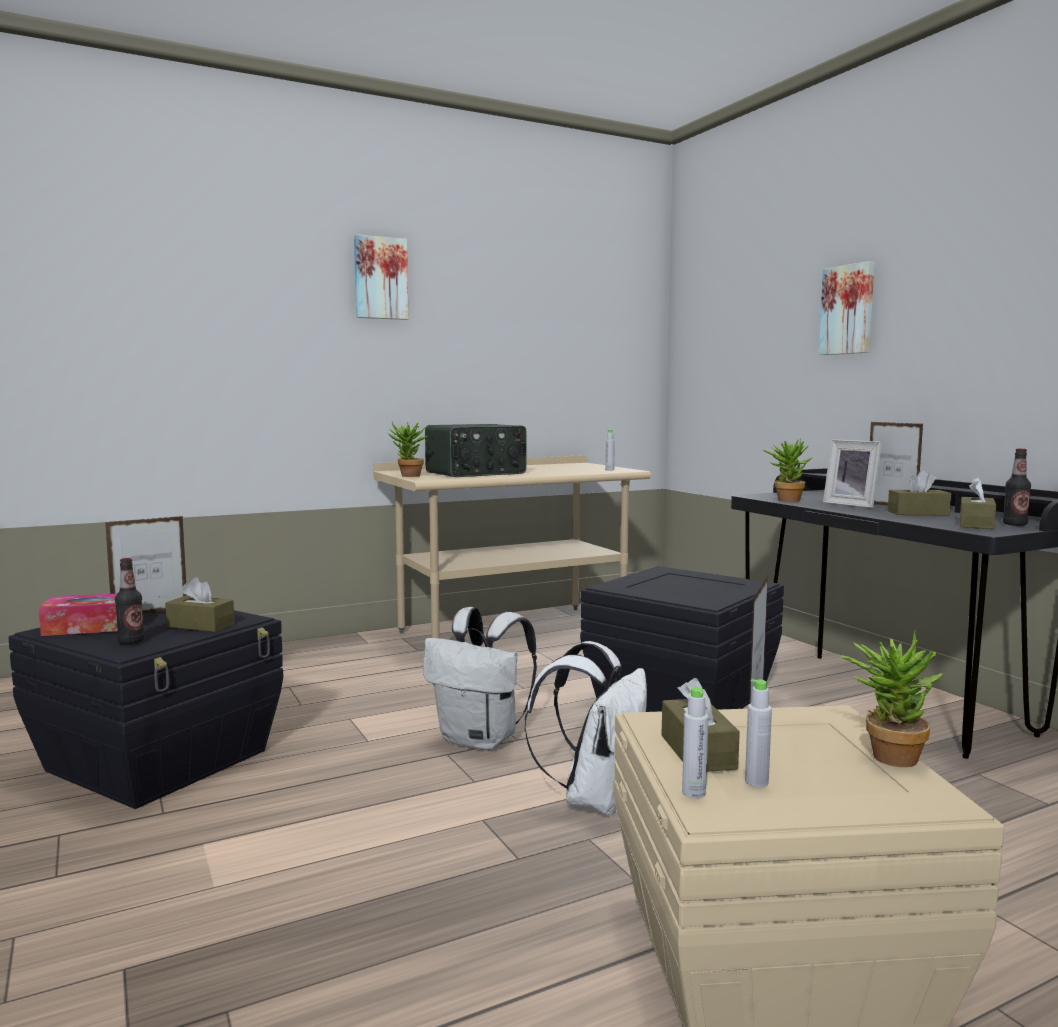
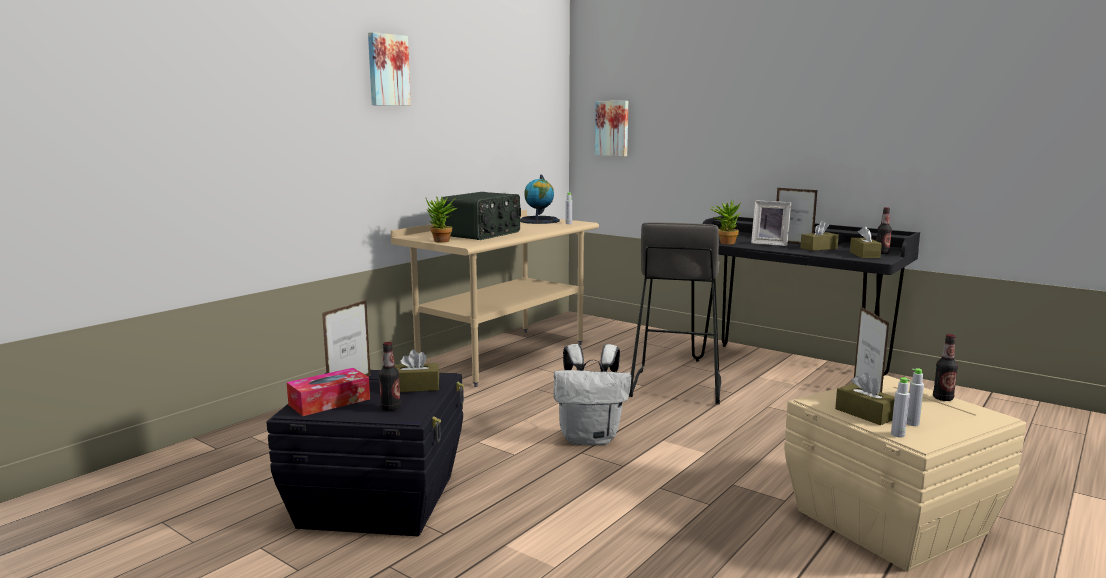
camera: 25 degrees left, 5 degrees up
white backpack [524,641,647,815] -> none
black storage box [580,566,784,712] -> grey stool [629,222,721,404]
picture [819,261,875,355] -> picture moved to [595,101,628,156]
potted plant [841,631,943,767] -> bottle [933,334,958,401]
none -> globe [520,174,560,224]

